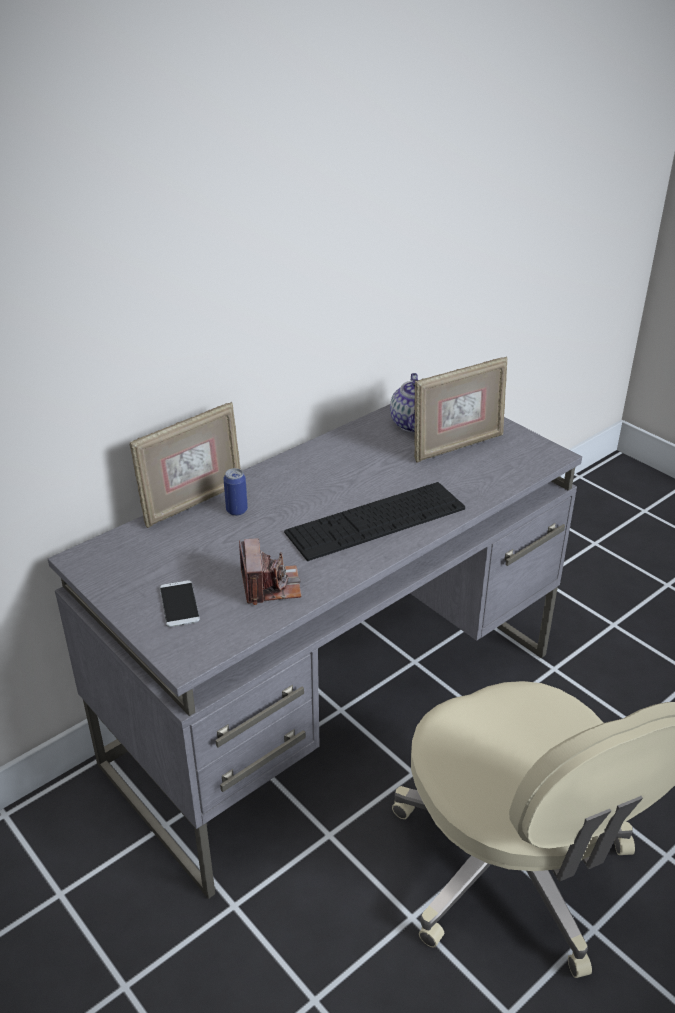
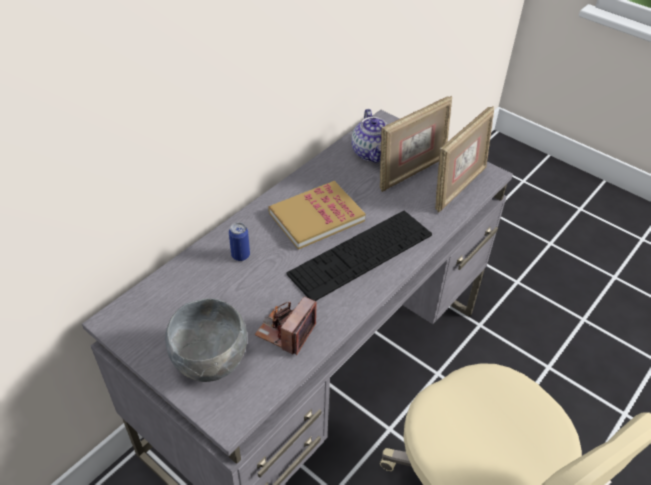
camera: 10 degrees left, 10 degrees up
picture frame [130,402,241,528] -> picture frame moved to [435,106,494,212]
phone [160,580,200,627] -> grey bowl [165,299,247,382]
camera [239,538,301,605] -> camera turned 135 degrees counterclockwise [254,296,317,356]
none -> book [268,181,366,249]

